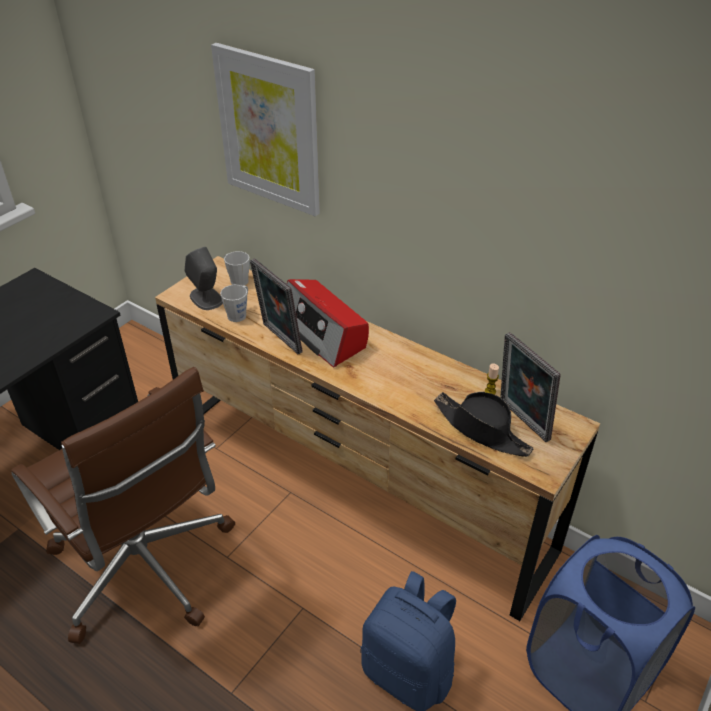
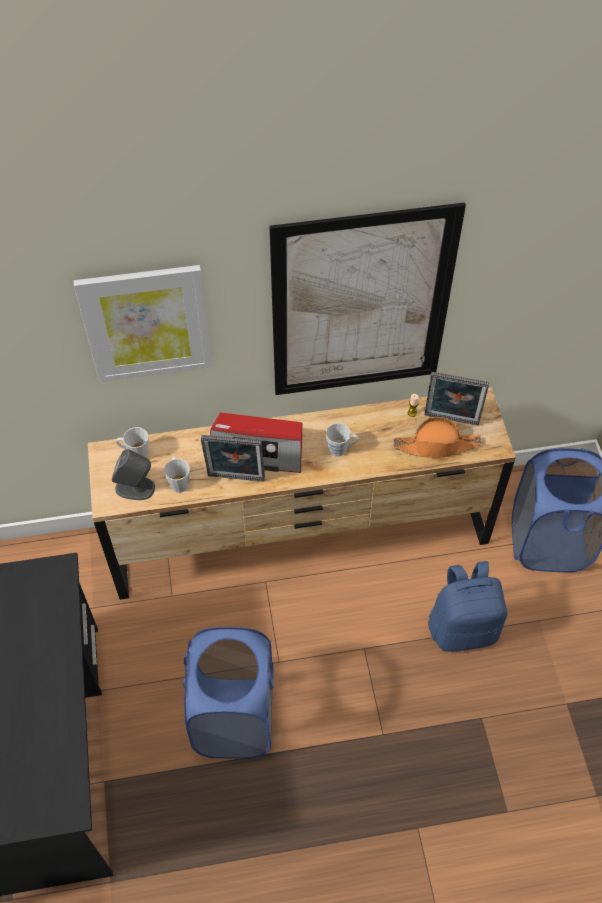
camera: 45 degrees left, 15 degrees up
brown office chair [11,367,235,644] -> blue laundry basket [183,627,274,759]
black hat [434,391,533,457] -> orange hat [393,417,482,458]
none -> picture [269,202,466,395]
none -> grey mug [326,423,358,457]

